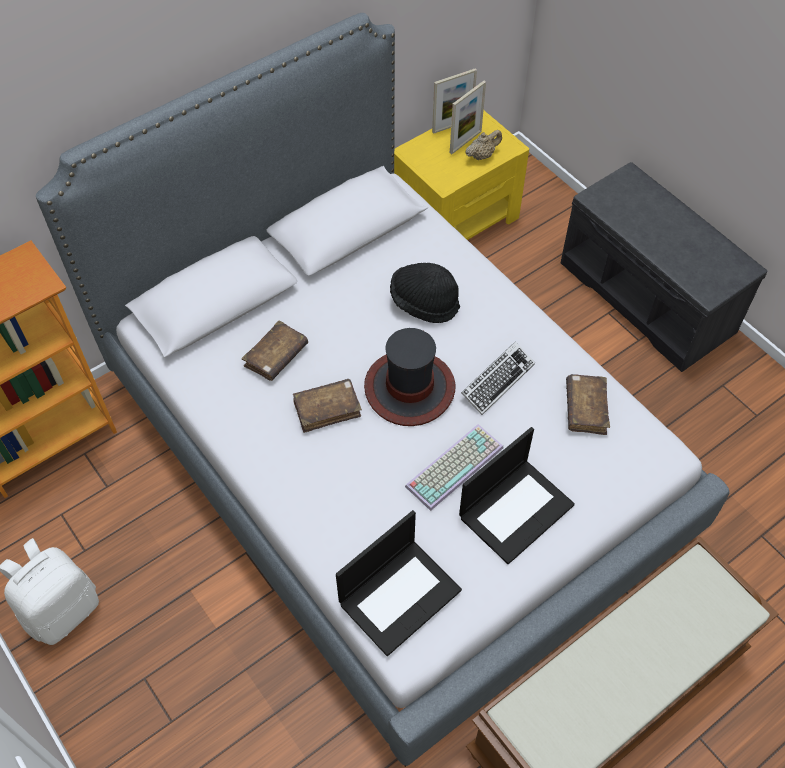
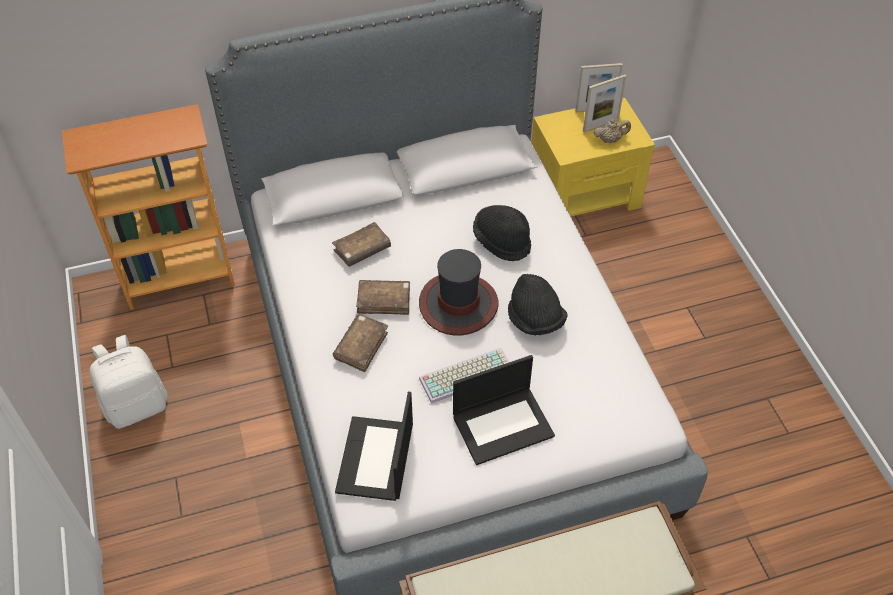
camera: 20 degrees right, 5 degrees down
laptop [336,510,462,656] -> laptop turned 120 degrees clockwise [335,392,413,501]
keyboard [461,341,535,415] -> black hat [508,274,568,335]
grey bench [560,162,767,372] -> none
brown book [566,374,610,435] -> brown book moved to [333,314,388,372]

